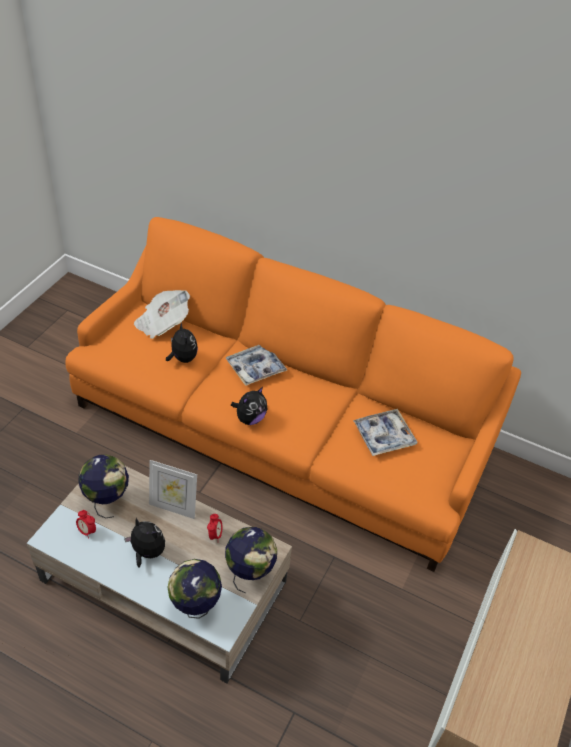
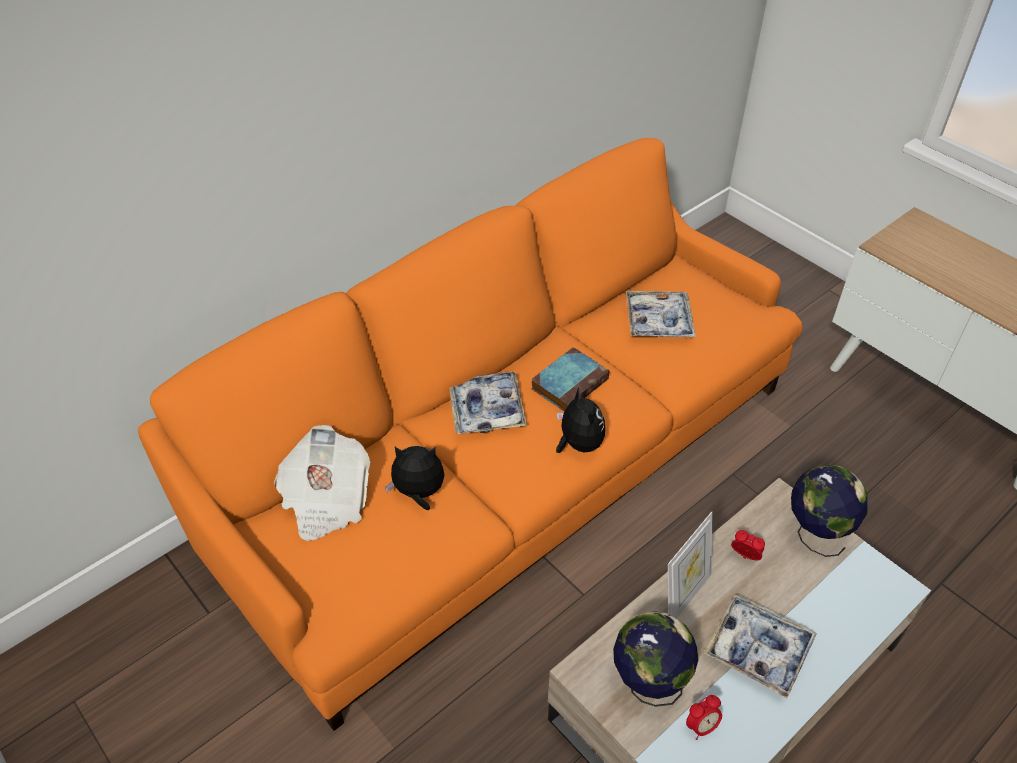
camera: 65 degrees left, 0 degrees up
plush toy [124,518,165,568] -> tray [704,595,817,698]
globe [167,559,222,619] -> none
none -> book [531,347,609,411]

